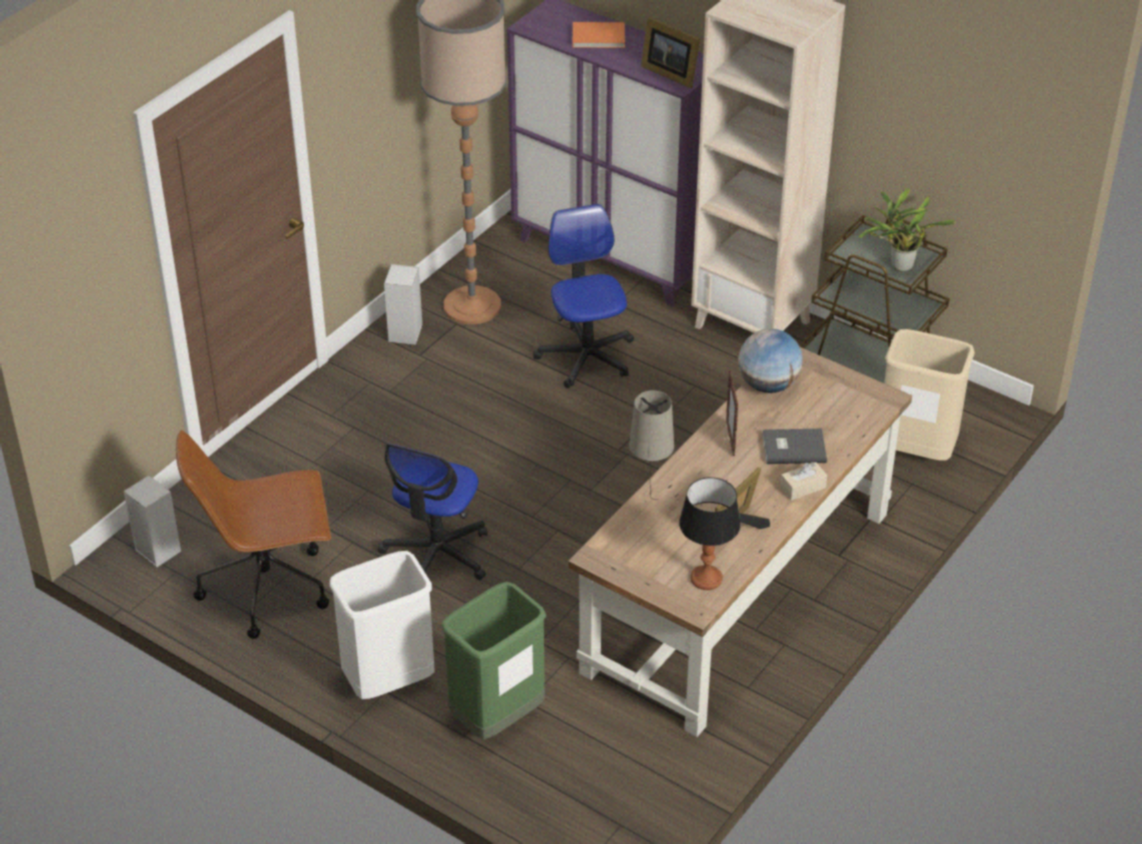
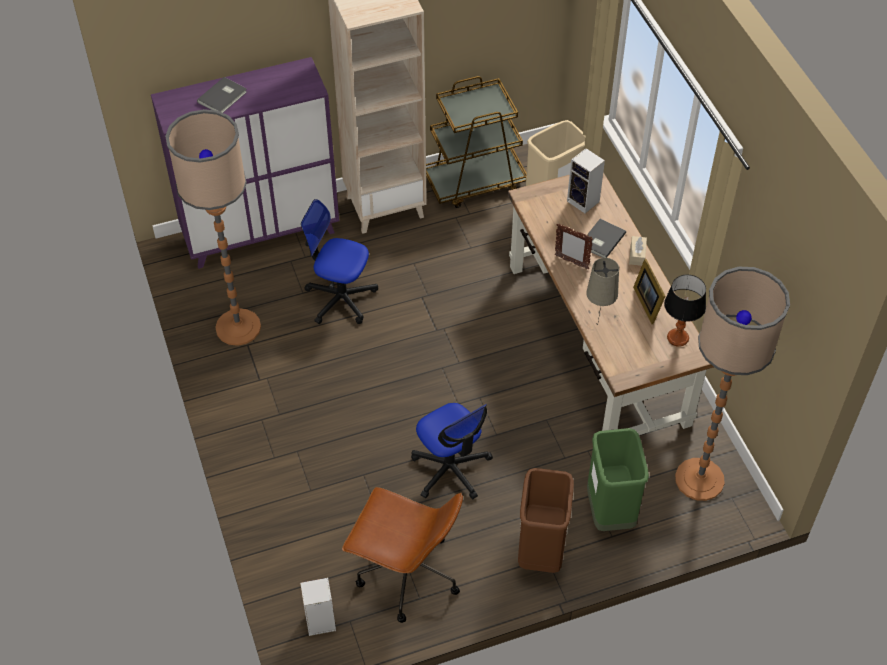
camera: 55 degrees left, 10 degrees up
brown office chair [176,430,331,639] -> brown office chair turned 90 degrees counterclockwise [342,487,463,623]
white trash can [330,551,435,699] -> brown trash can [518,468,574,573]
speaker [384,264,422,345] -> speaker moved to [567,148,605,213]
orange book [573,22,625,48] -> grey book [197,77,247,113]
picture frame [641,17,700,88] -> none
globe [738,329,803,393] -> none
potted plant [858,188,955,272] -> none
none -> floor lamp [675,267,790,501]

